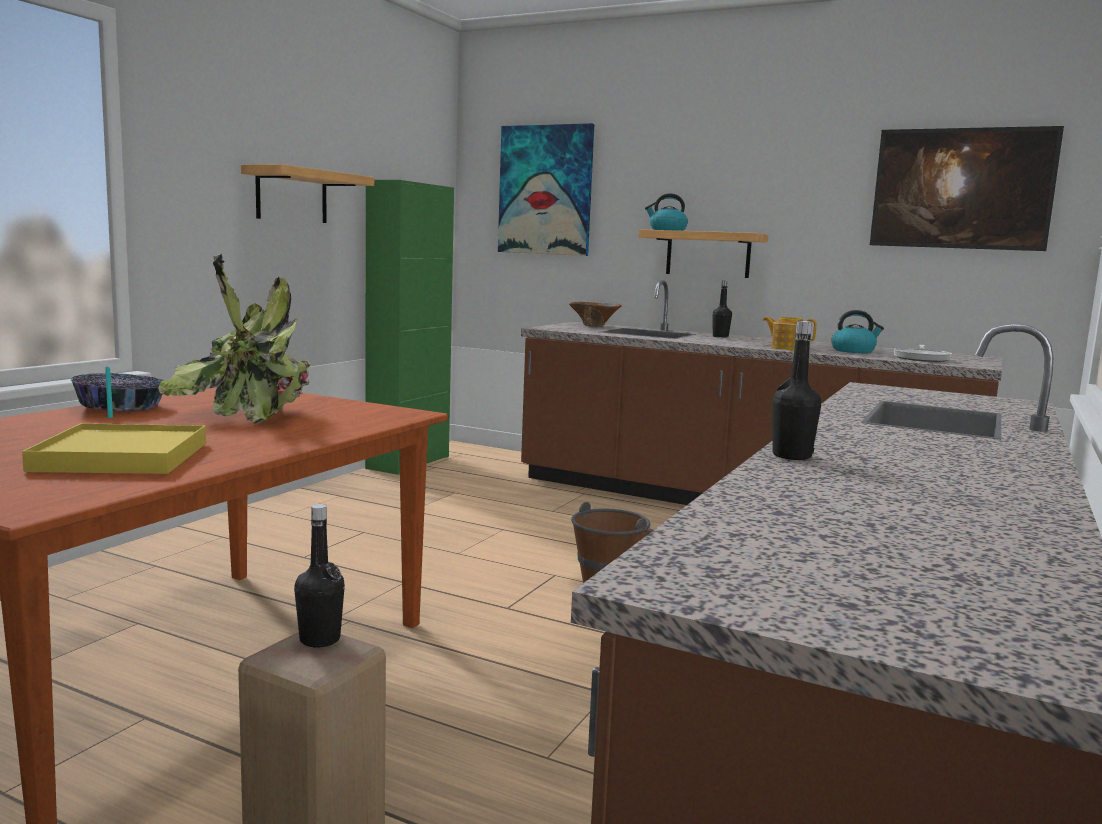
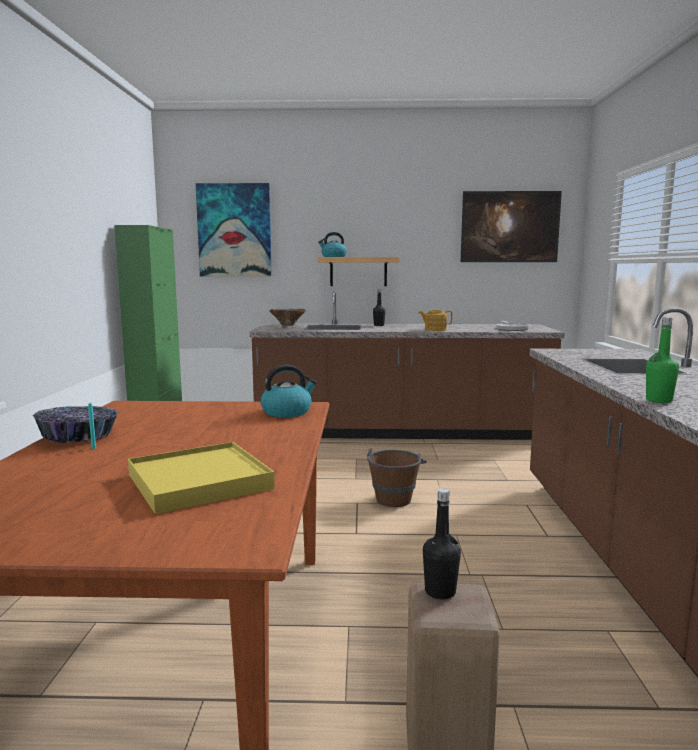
camera: 25 degrees left, 0 degrees up
potted plant [158,254,311,424] -> none
shelf [241,164,374,223] -> none
black bottle [772,321,821,460] -> green bottle [646,317,679,403]
kettle [831,310,884,353] -> kettle moved to [260,365,317,417]

